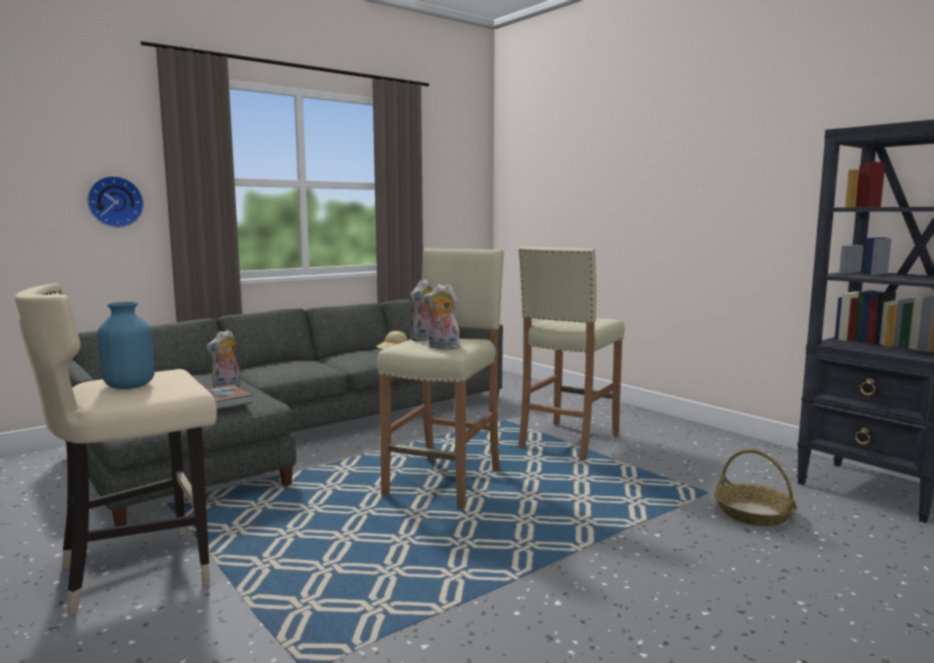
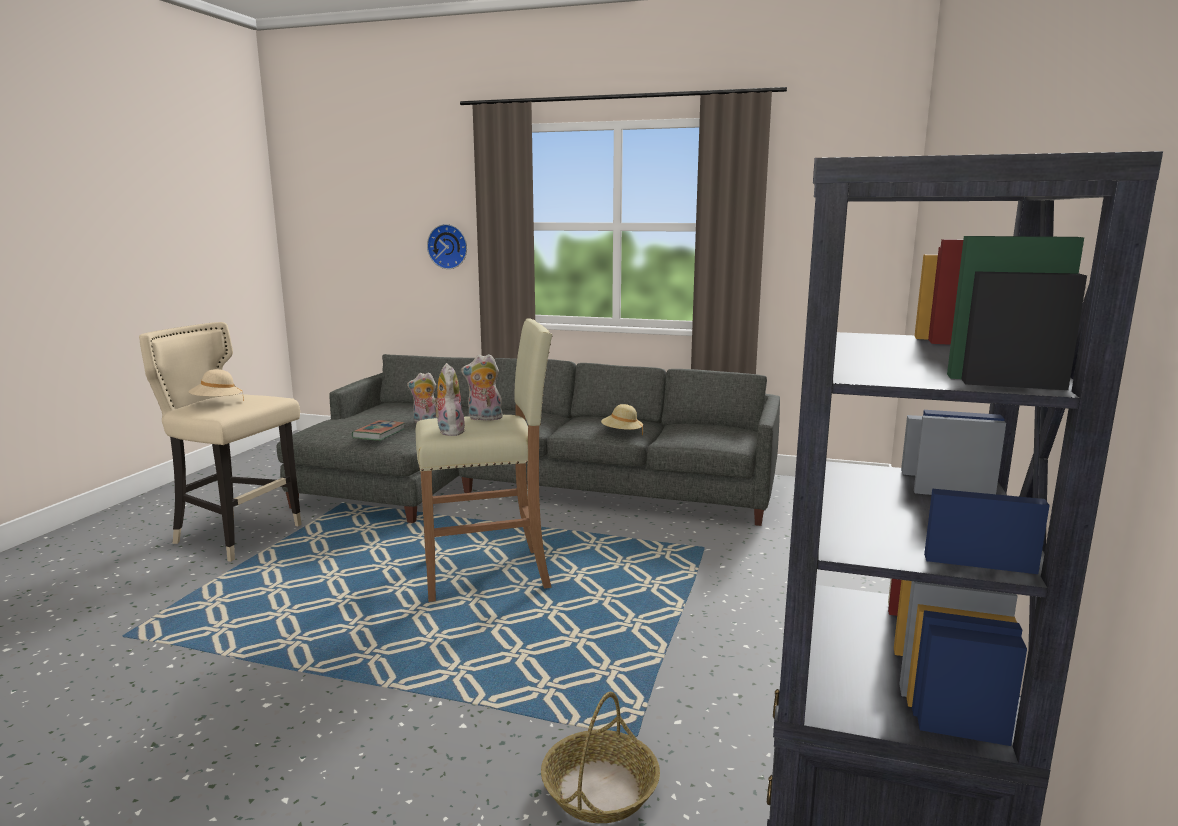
camera: 55 degrees right, 5 degrees up
blue vase [98,302,155,389] -> beige hat [188,369,244,401]
beige stool [518,246,625,461] -> none

